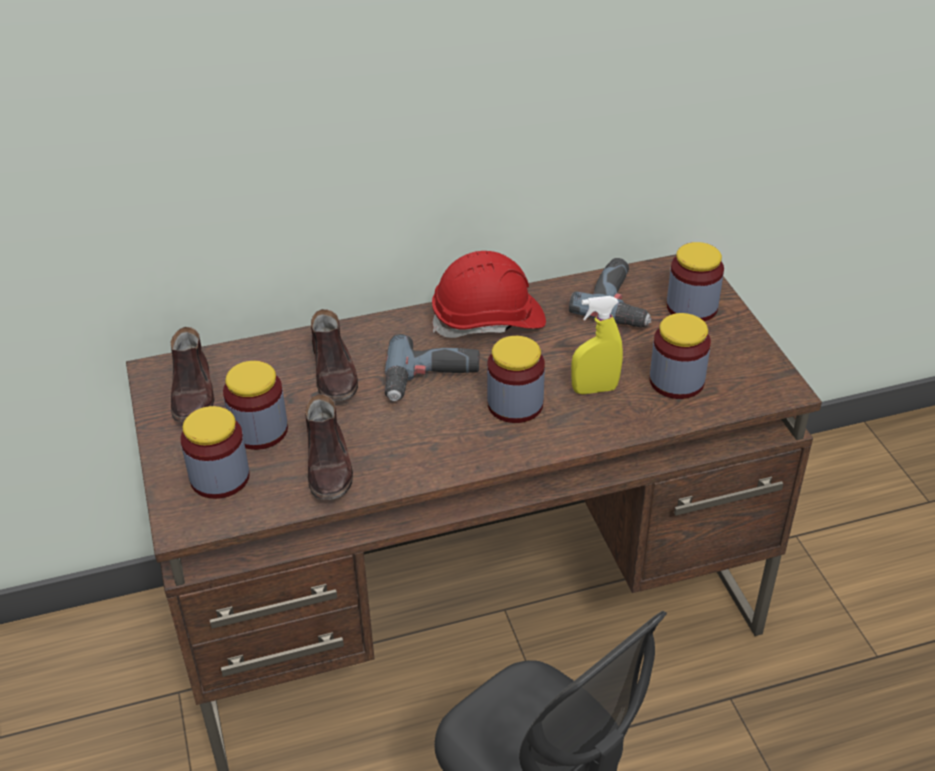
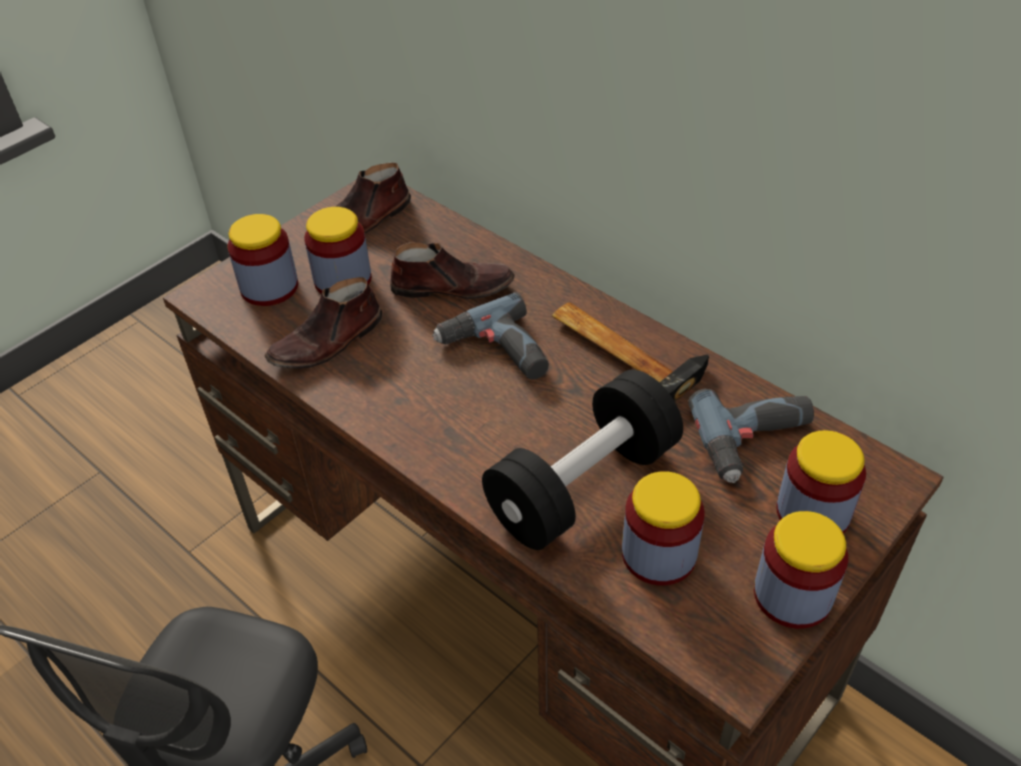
camera: 60 degrees right, 5 degrees up
brown shoe [311,309,358,401] -> brown shoe turned 135 degrees counterclockwise [390,242,515,299]
red hard hat [432,251,546,338] -> hammer [552,302,709,402]
jar [487,336,545,423] -> jar moved to [754,511,848,629]
yellow spray bottle [571,296,623,394] -> black dumbbell [482,370,683,550]

